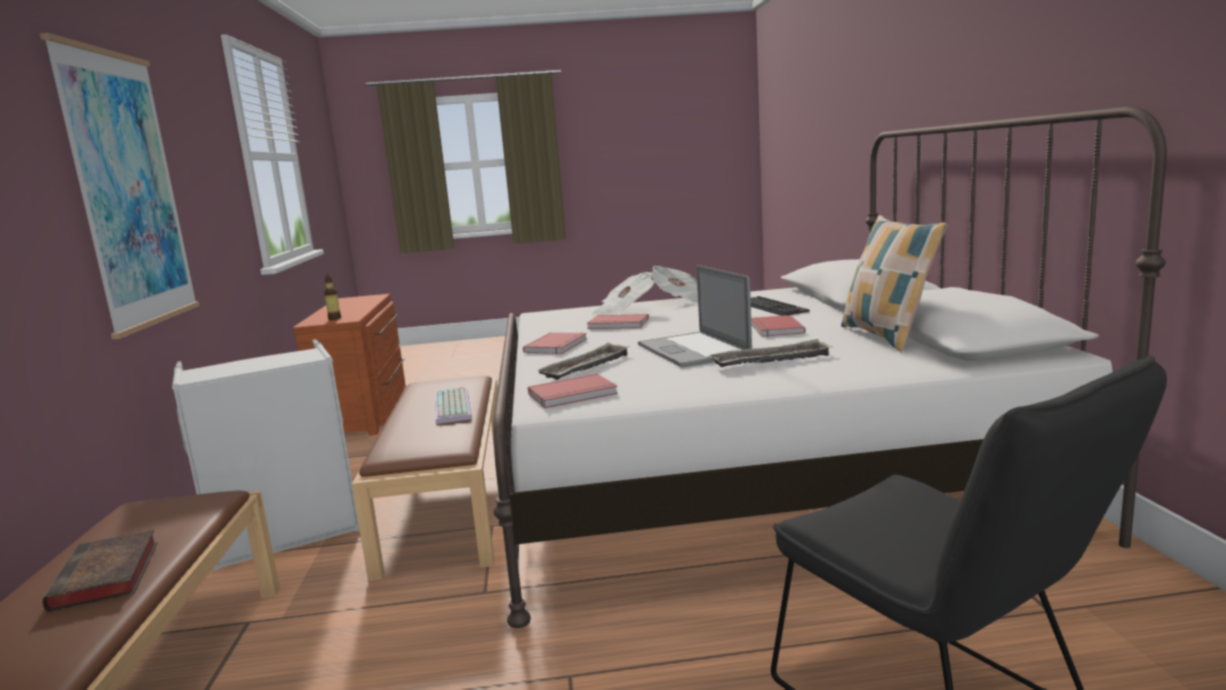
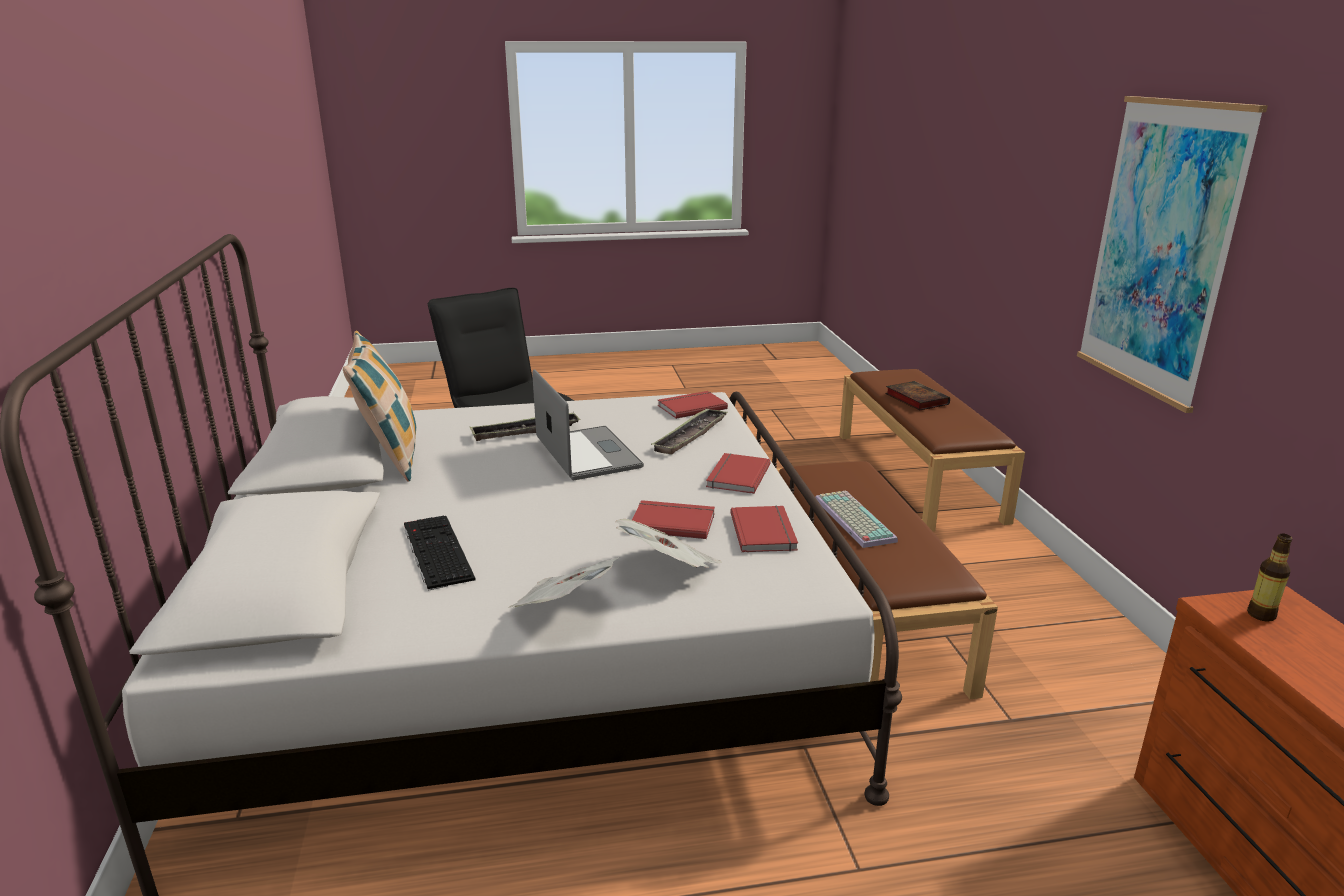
camera: 175 degrees right, 10 degrees up
grey laundry basket [172,339,360,571] -> none
red book [751,315,805,337] -> red book moved to [730,505,798,552]

